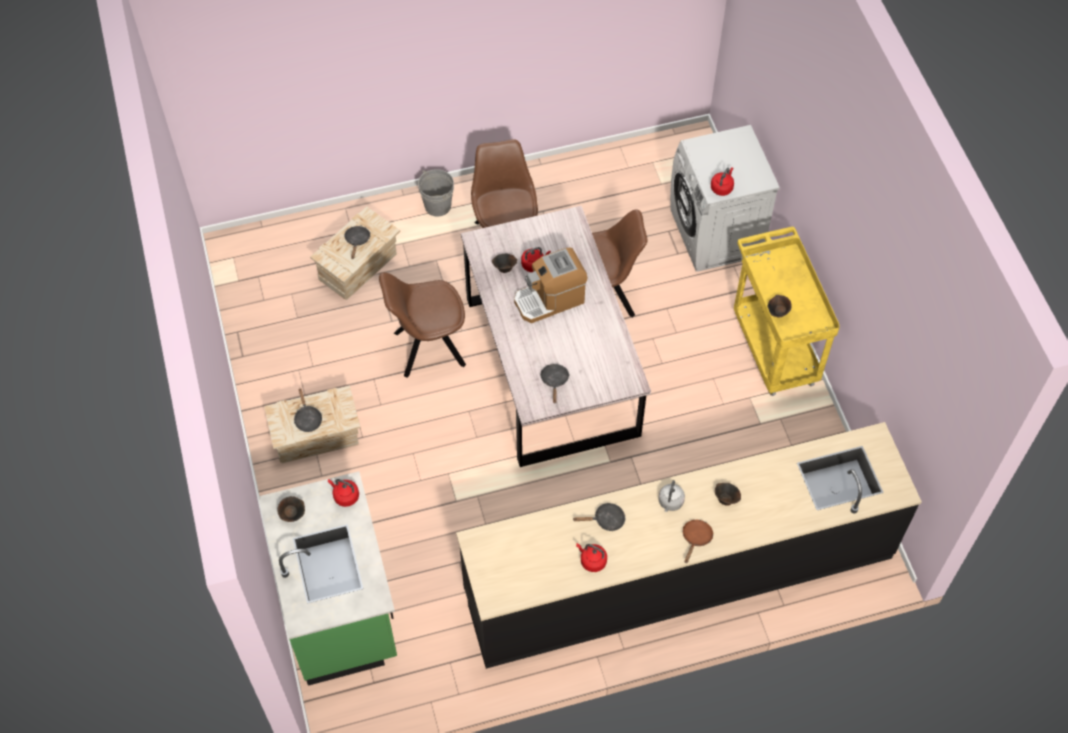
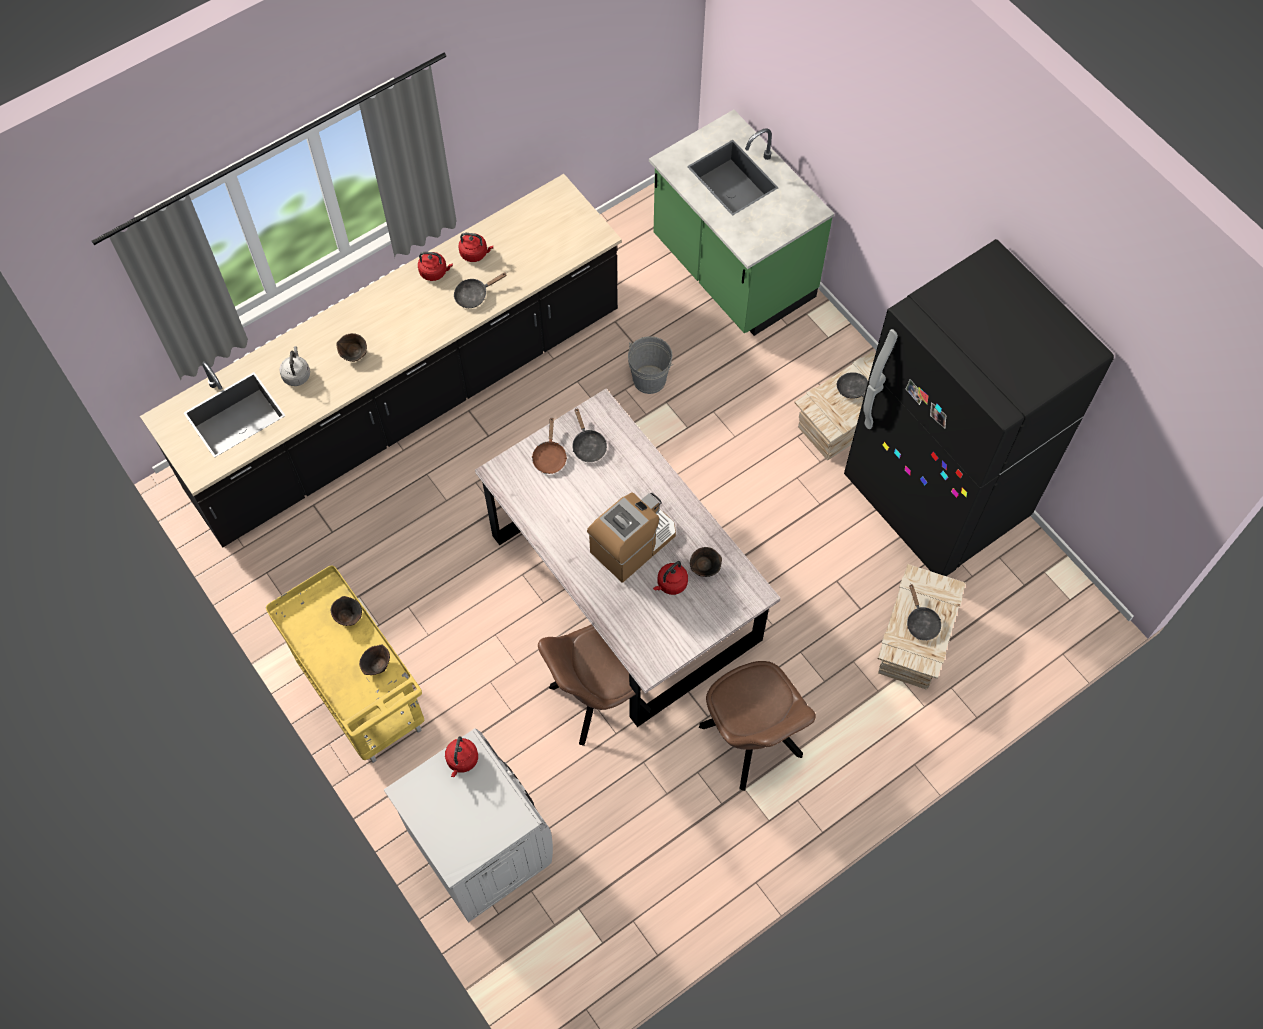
camera: 160 degrees right, 5 degrees up
brown bowl [277,496,305,522] -> brown bowl moved to [359,644,390,675]
red kettle [328,479,359,507] -> red kettle moved to [418,252,453,281]
brown chair [379,272,466,378] -> none
grey bucket [418,169,454,217] -> grey bucket moved to [628,336,673,394]
grey kettle [658,480,685,512] -> grey kettle moved to [279,346,310,386]
brown frying pan [683,520,713,563] -> brown frying pan moved to [532,418,567,474]
none -> black fridge [844,239,1114,576]

